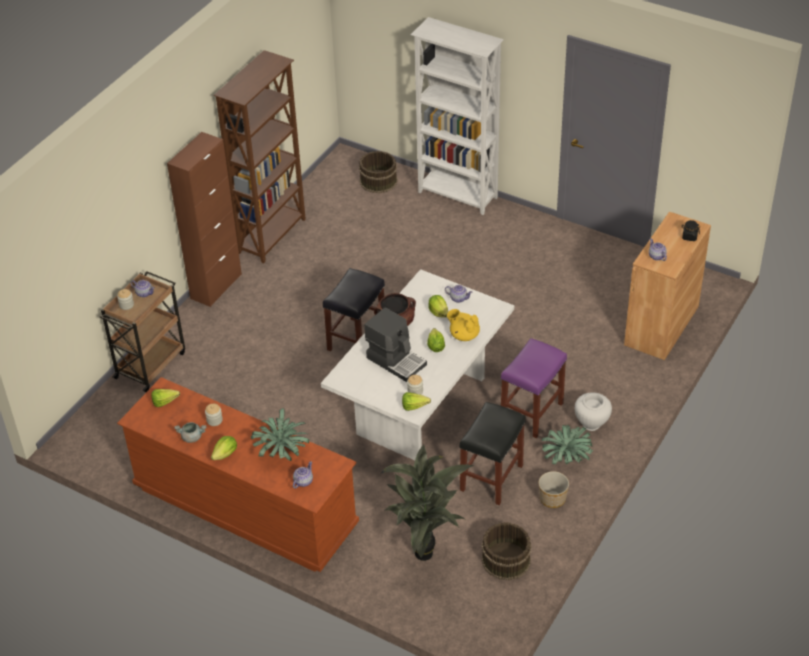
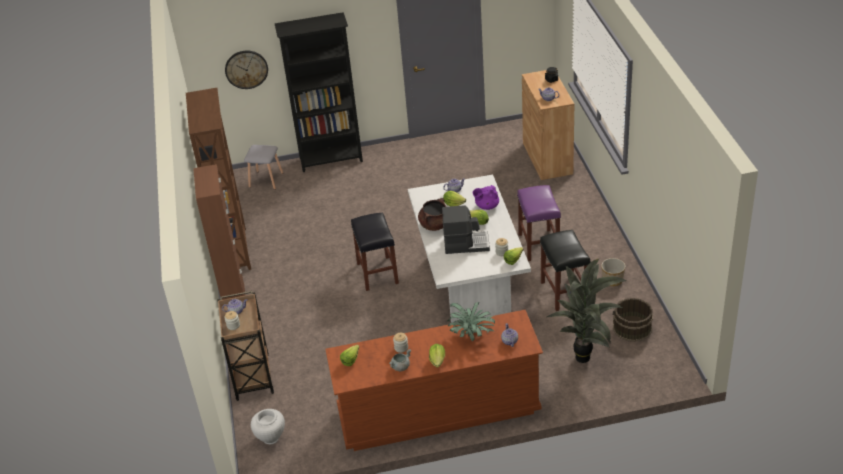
camera: 40 degrees left, 5 degrees down
brown bucket [359,151,398,193] -> grey stool [244,145,283,190]
white bookcase [411,17,504,215] -> black bookcase [275,12,363,172]
yellow teapot [447,309,480,341] -> purple teapot [473,185,499,210]
potted plant [542,425,593,464] -> none
white vase [575,393,612,431] -> white vase moved to [251,409,285,444]
none -> wall clock [225,51,268,89]

